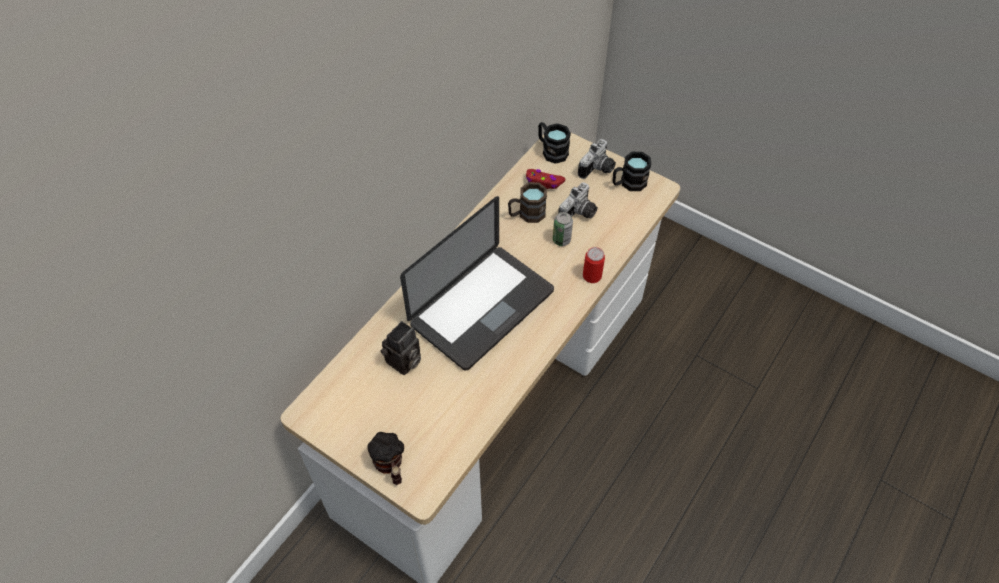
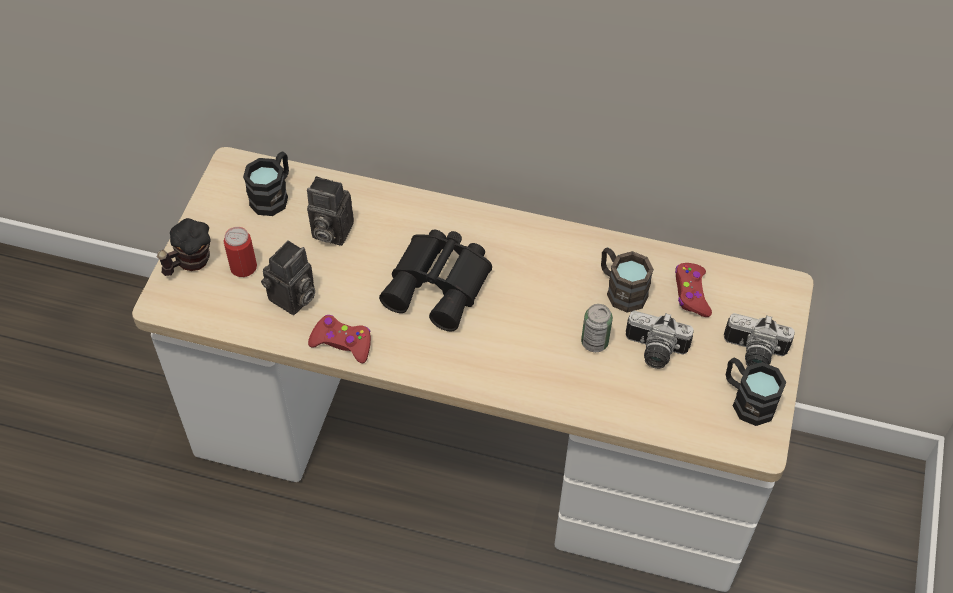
camera: 70 degrees right, 0 degrees up
laptop [400,196,554,371] -> black binoculars [379,230,492,332]
black mug [538,122,571,164] -> black mug moved to [243,152,289,216]
can [583,247,605,283] -> can moved to [223,227,257,277]
none -> camera [261,240,315,315]
none -> red game controller [308,315,371,363]

